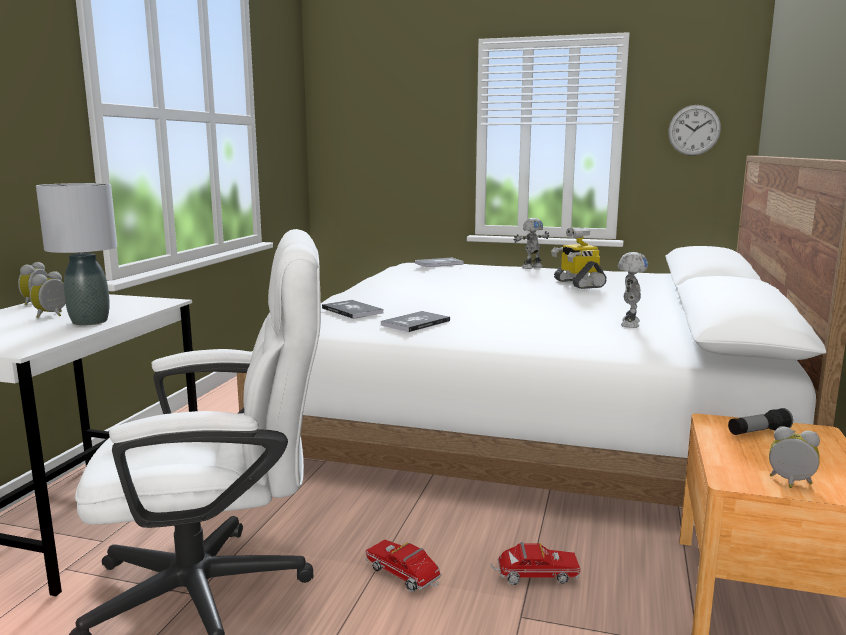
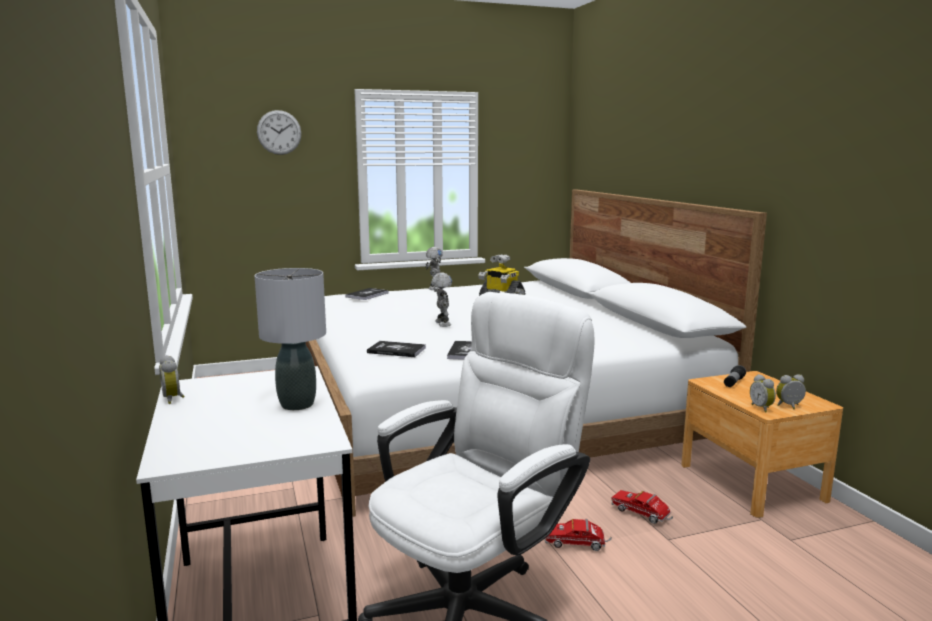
camera: 35 degrees left, 0 degrees up
alarm clock [30,271,66,318] -> alarm clock moved to [750,374,776,413]
toy truck [490,542,580,585] -> toy truck turned 105 degrees counterclockwise [611,490,673,524]
toy robot [618,252,648,328] -> toy robot moved to [431,273,452,327]
wall clock [668,105,721,156] -> wall clock moved to [257,110,301,155]

